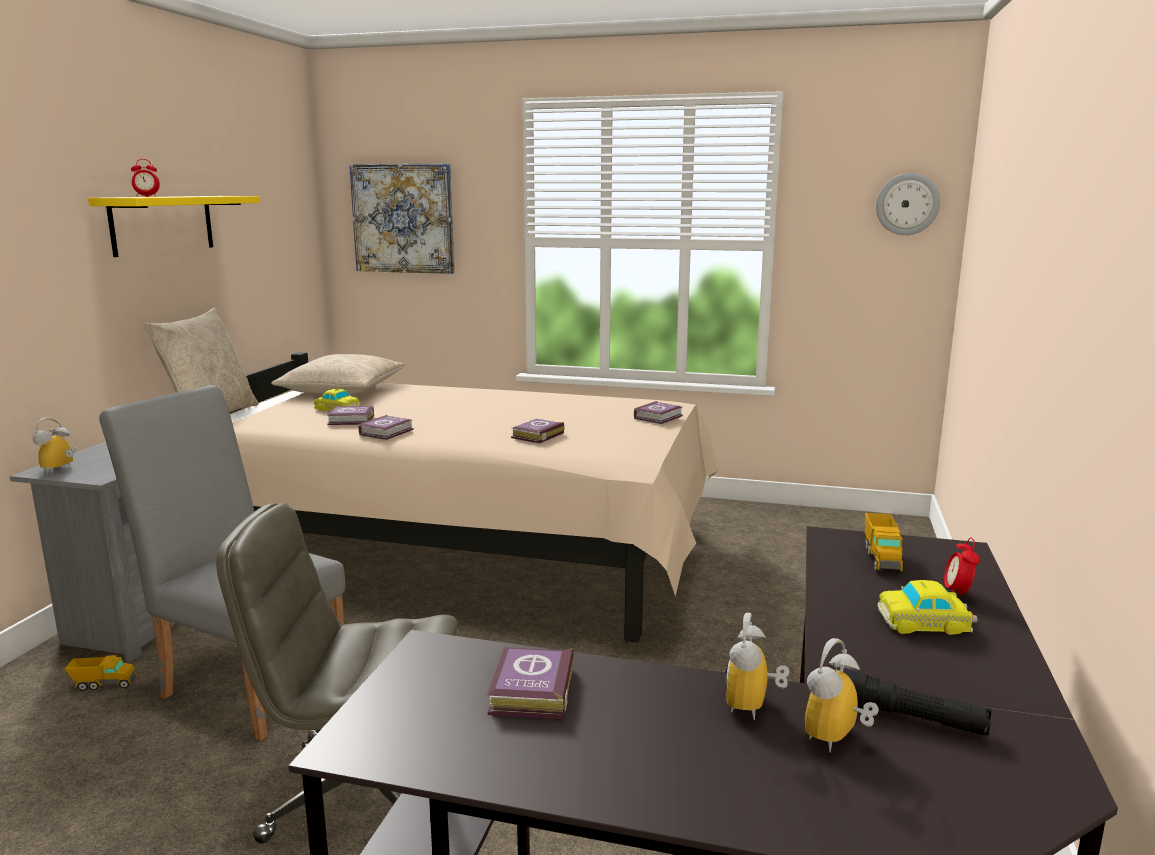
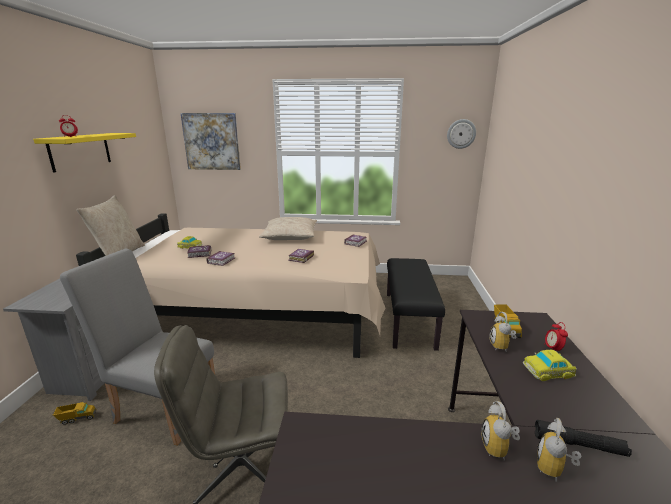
camera: 10 degrees left, 5 degrees up
alarm clock [33,418,76,474] -> alarm clock moved to [489,312,516,351]
beige pillow [271,354,406,394] -> beige pillow moved to [259,217,317,240]
book [487,647,574,719] -> none
none -> black bench [387,258,445,351]

